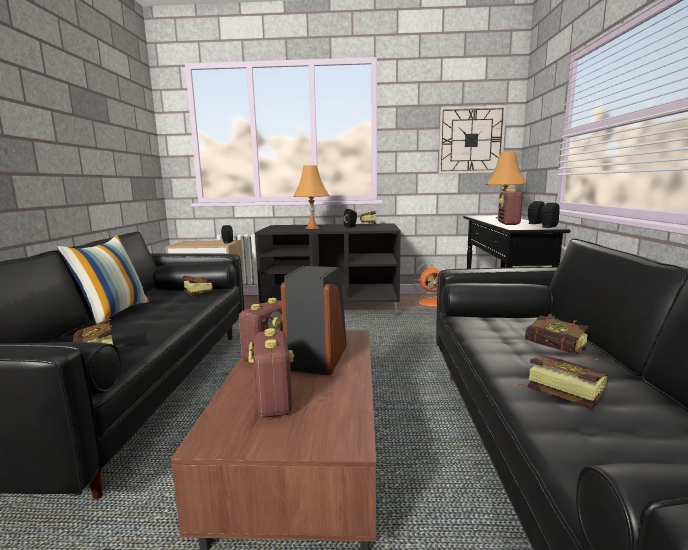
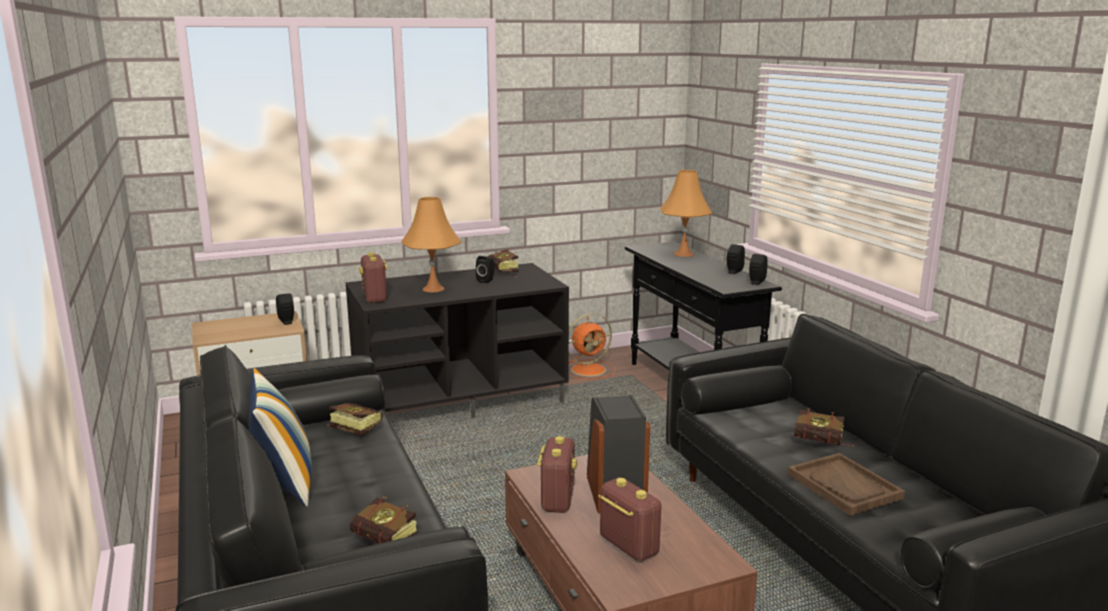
camera: 25 degrees left, 5 degrees up
wall clock [438,106,506,174] -> none
radio [498,189,525,225] -> radio moved to [359,252,388,303]
book [516,356,608,410] -> brown tray [787,453,905,516]

